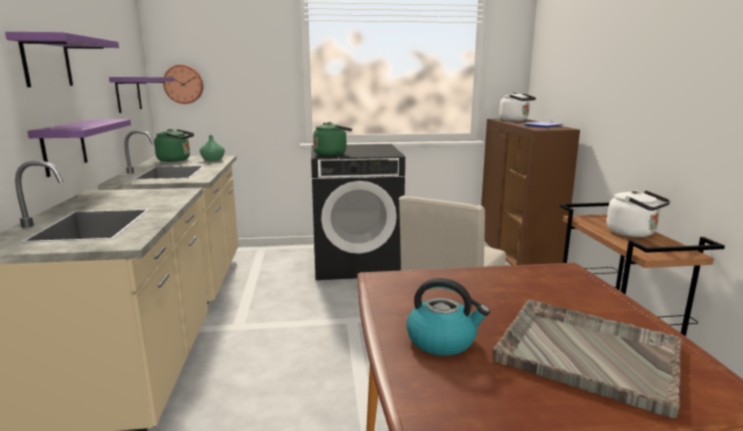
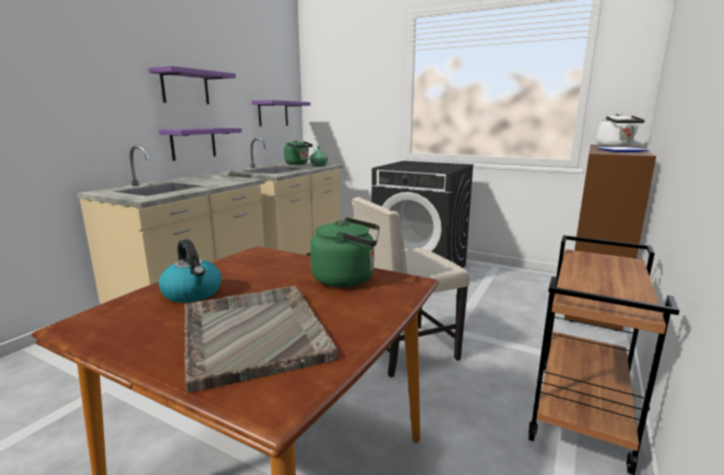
camera: 35 degrees right, 0 degrees up
wall clock [163,65,203,104] -> none
green kettle [313,122,352,156] -> green kettle moved to [310,217,380,287]
white kettle [607,190,671,237] -> none

